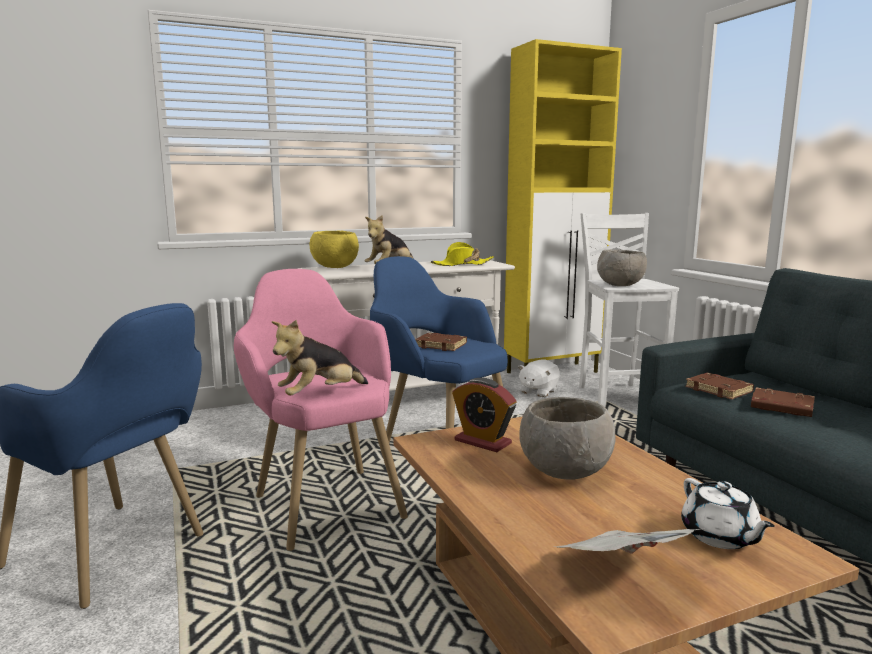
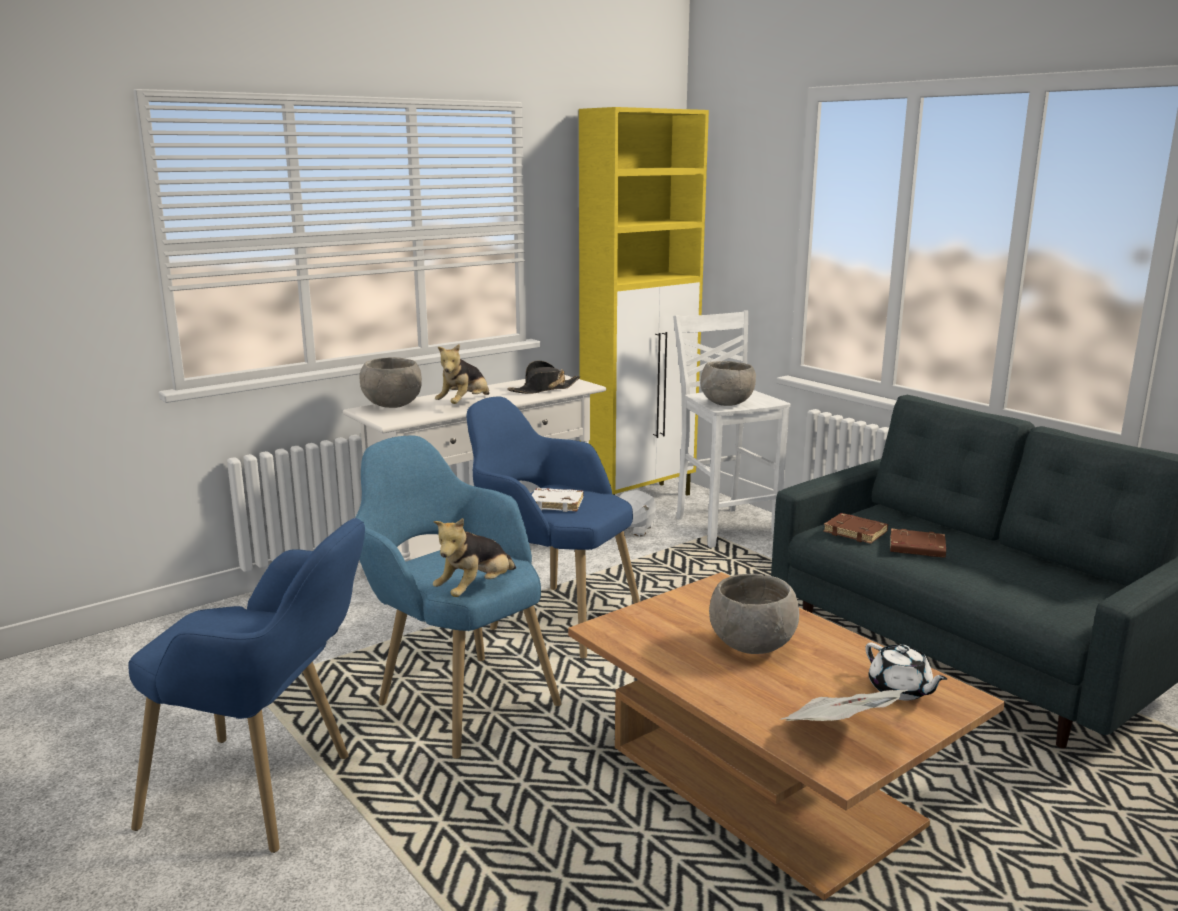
camera: 15 degrees left, 5 degrees up
pink armchair [234,269,408,551] -> blue armchair [355,436,562,759]
yellow bowl [309,231,359,268] -> grey bowl [360,357,422,408]
brown book [415,333,467,351] -> white book [532,488,583,512]
yellow hat [431,242,494,266] -> black hat [507,360,580,394]
alarm clock [452,378,516,452] -> none

